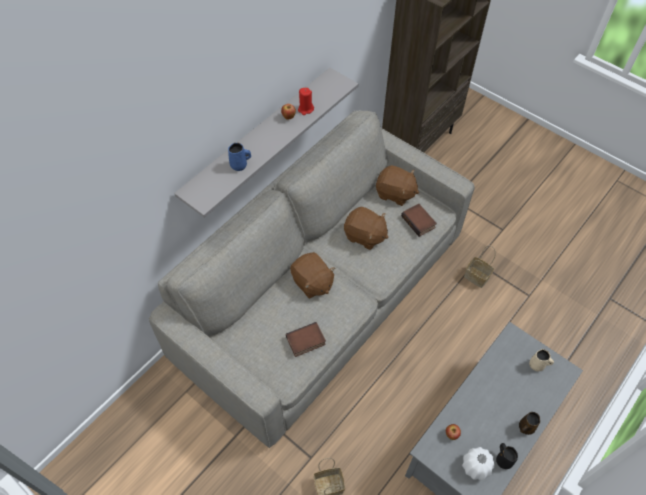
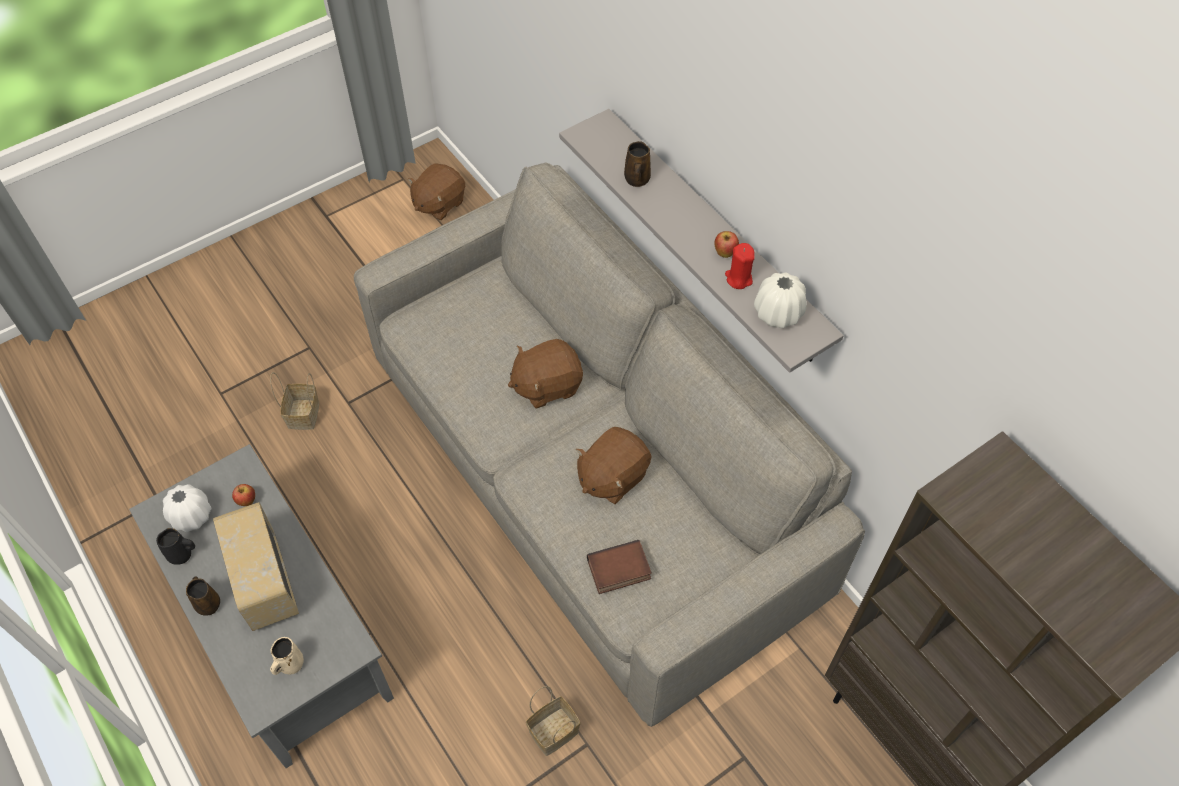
camera: 105 degrees right, 0 degrees up
blue mug [228,143,251,171] -> brown mug [624,141,651,187]
book [286,322,326,357] -> none
brown plush toy [376,165,419,206] -> brown plush toy moved to [408,164,465,220]
none -> radio [213,502,299,631]
none -> white vase [754,272,806,328]

